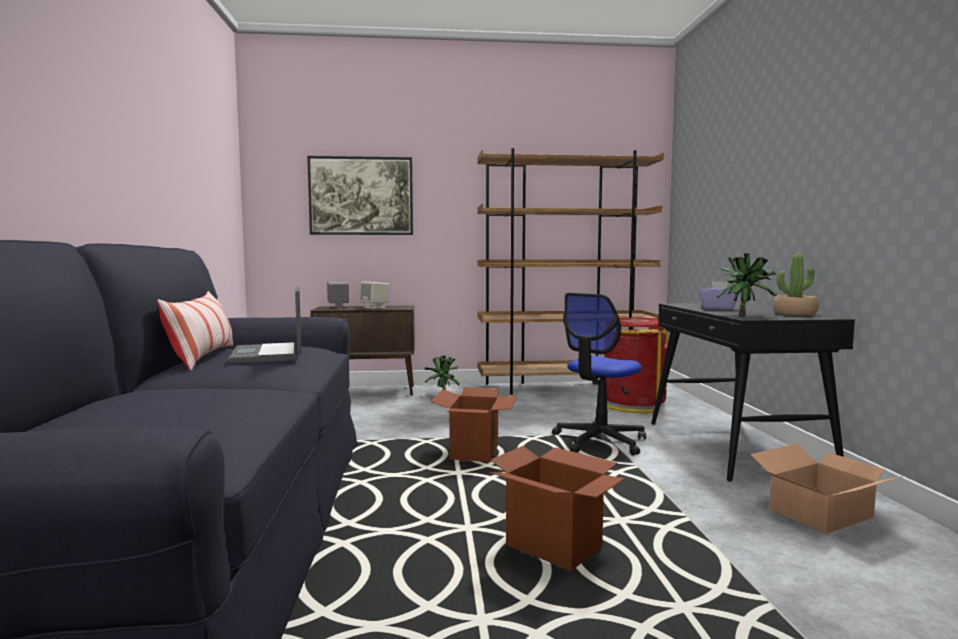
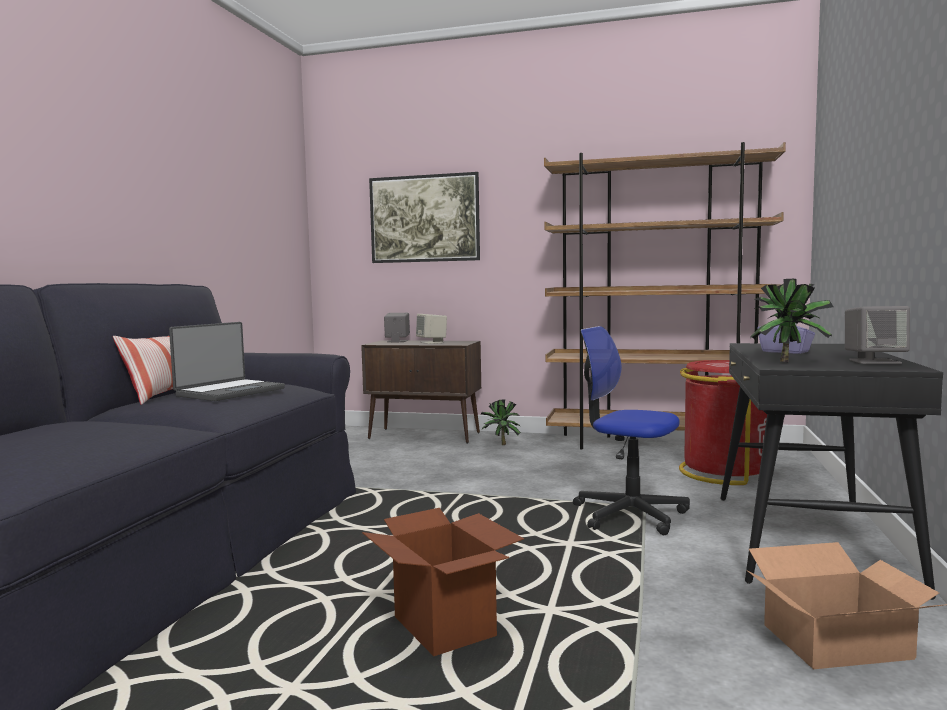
camera: 20 degrees right, 0 degrees up
laptop [228,286,302,364] -> laptop turned 150 degrees counterclockwise [169,322,285,401]
cardboard box [430,387,517,462] -> none
office chair [552,293,646,456] -> office chair turned 60 degrees clockwise [573,326,690,535]
potted plant [773,253,819,315] -> grey speaker [845,306,910,364]

